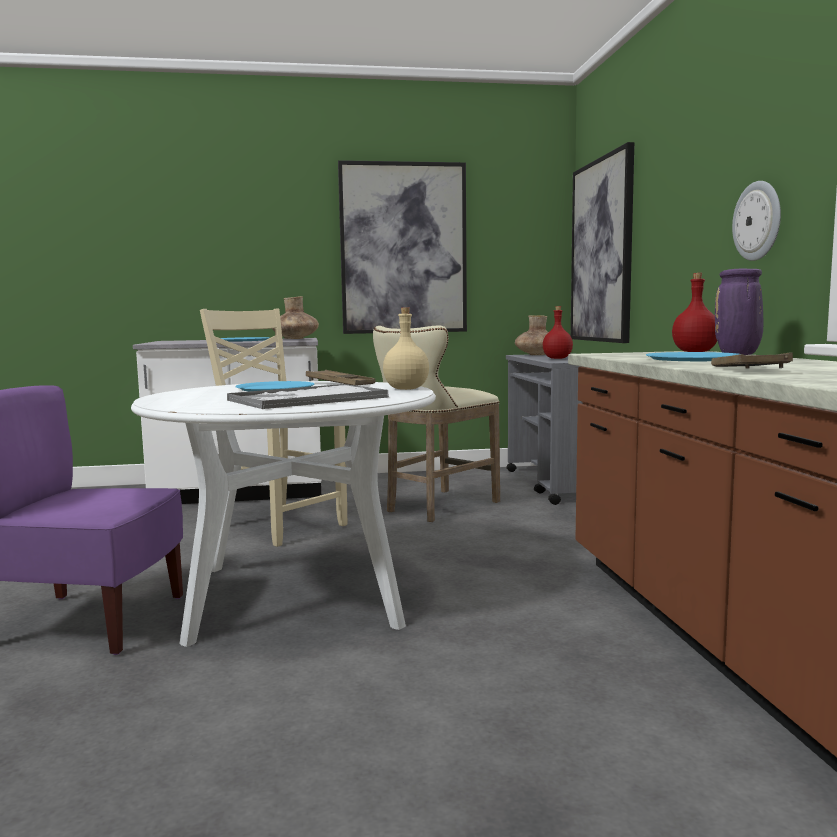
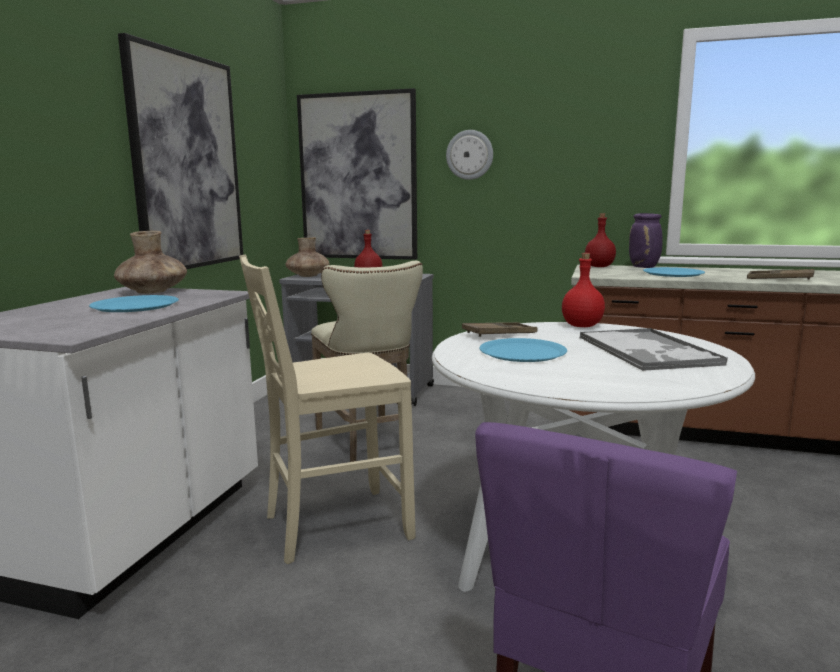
camera: 65 degrees left, 5 degrees up
beige bottle [383,307,429,390] -> red bottle [562,253,605,327]
wall clock [732,181,781,261] -> wall clock moved to [446,130,493,180]

